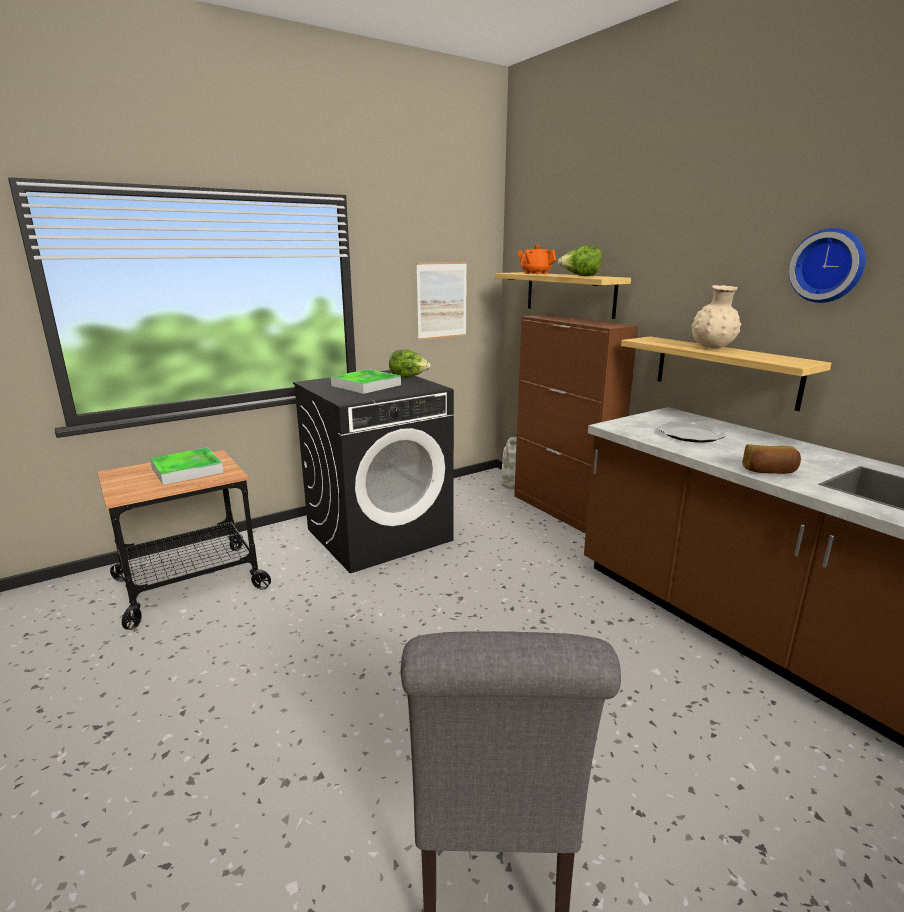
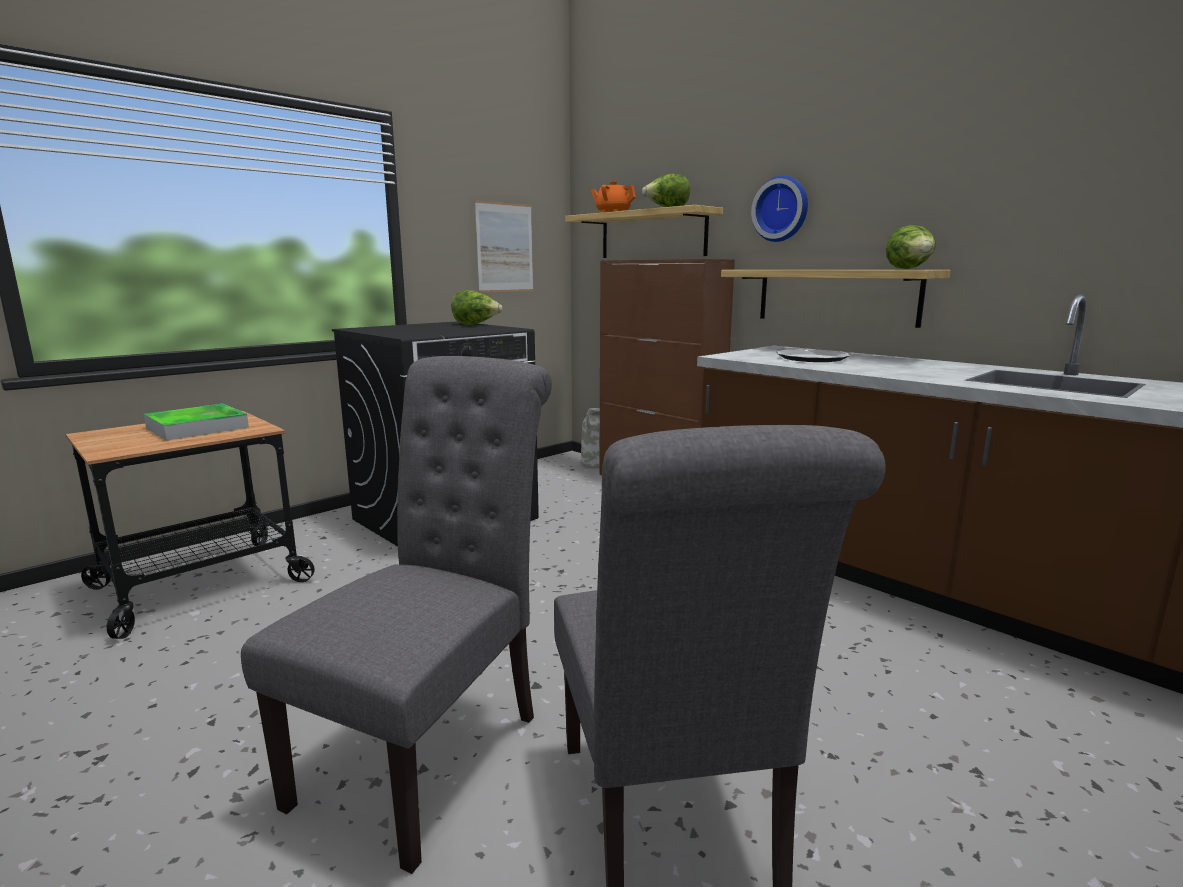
camera: 10 degrees left, 5 degrees down
tray [331,369,401,394] -> none
beige vase [691,285,741,349] -> none
bread [742,444,801,474] -> none
wall clock [789,228,866,303] -> wall clock moved to [751,176,808,242]
none -> grey chair [241,356,552,874]
none -> lettuce [886,225,936,269]

